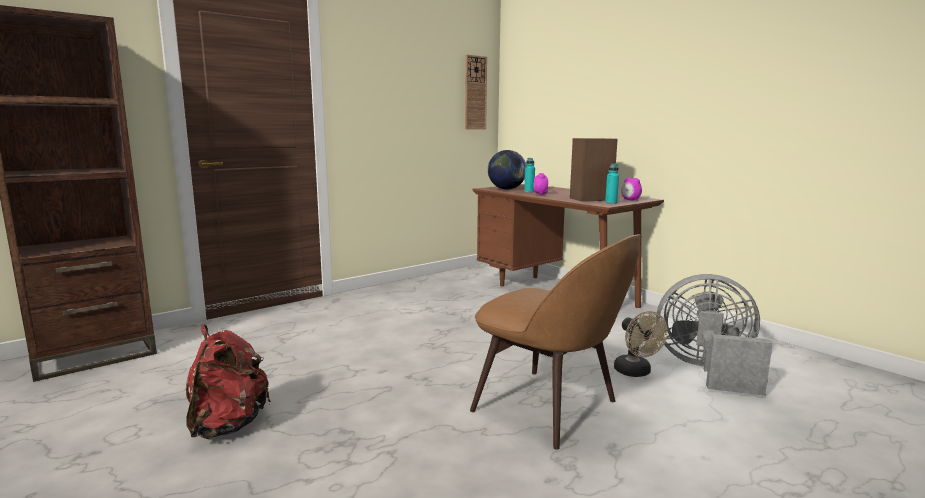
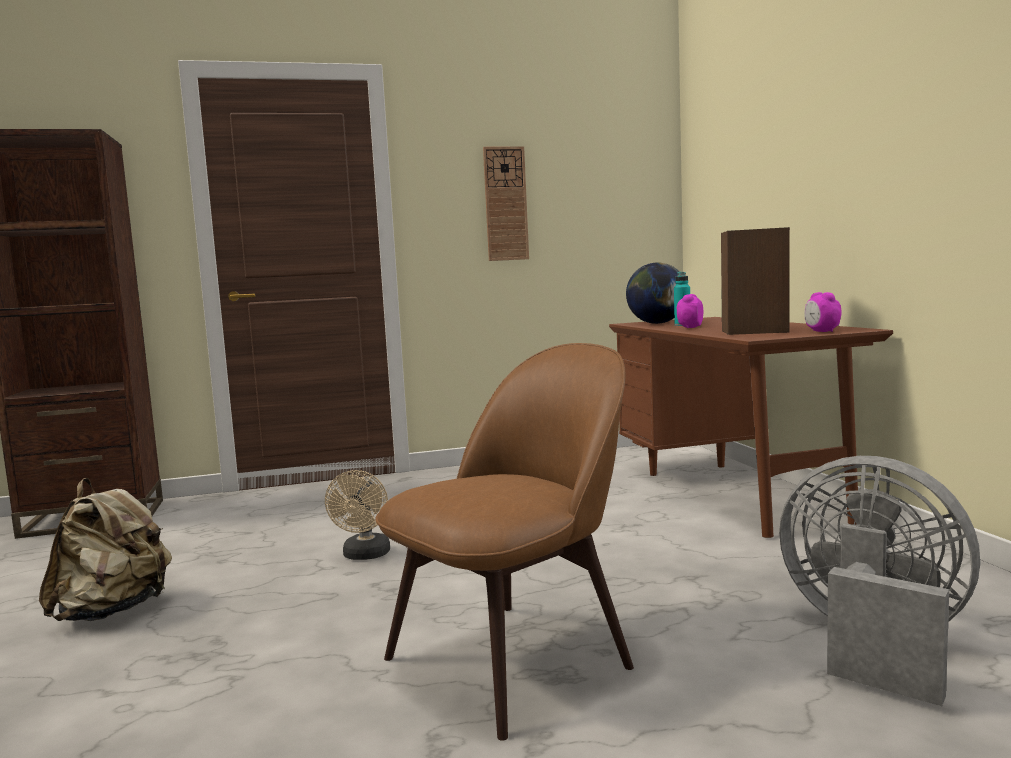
camera: 25 degrees right, 5 degrees down
red backpack [186,324,271,439] -> beige backpack [39,478,172,621]
wall clock [465,55,487,130] -> wall clock moved to [483,146,529,261]
brown chair [470,234,642,450] -> brown chair turned 105 degrees counterclockwise [375,343,634,741]
turquoise bottle [605,164,619,204] -> none
beige fan [614,311,668,377] -> beige fan moved to [325,470,390,560]

